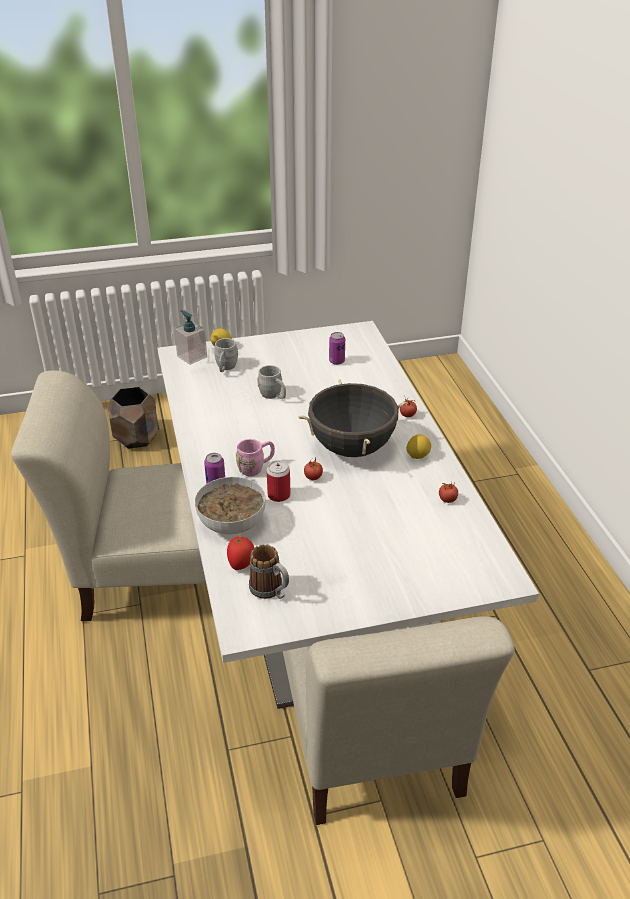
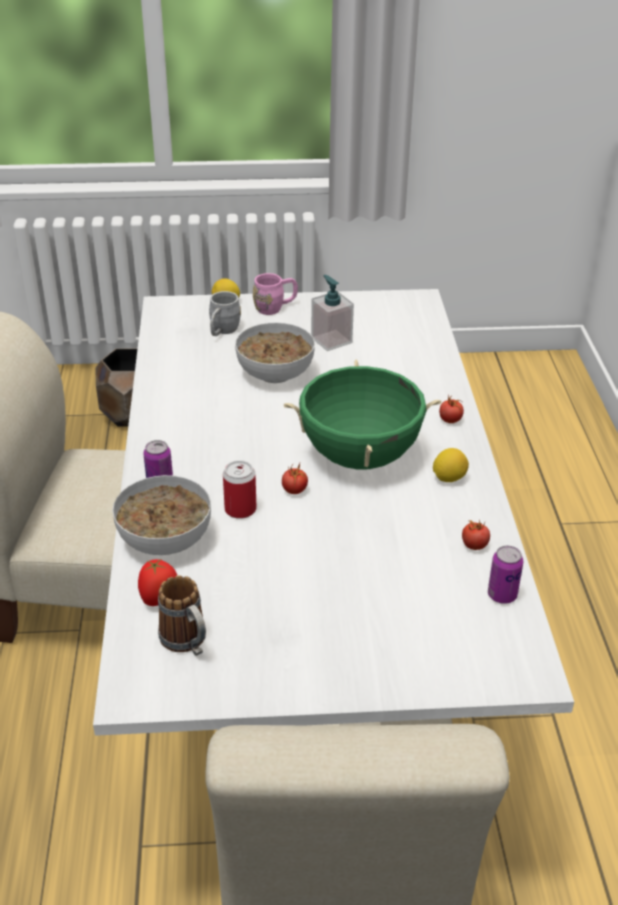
camera: 10 degrees right, 0 degrees up
soap dispenser [174,310,207,365] -> soap dispenser moved to [311,275,354,351]
pink mug [236,439,275,476] -> pink mug moved to [253,273,298,315]
grey mug [257,365,286,399] -> bowl [235,322,315,383]
black cooking pot [298,379,407,457] -> green cooking pot [284,360,441,470]
can [329,332,345,365] -> can moved to [488,546,523,604]

